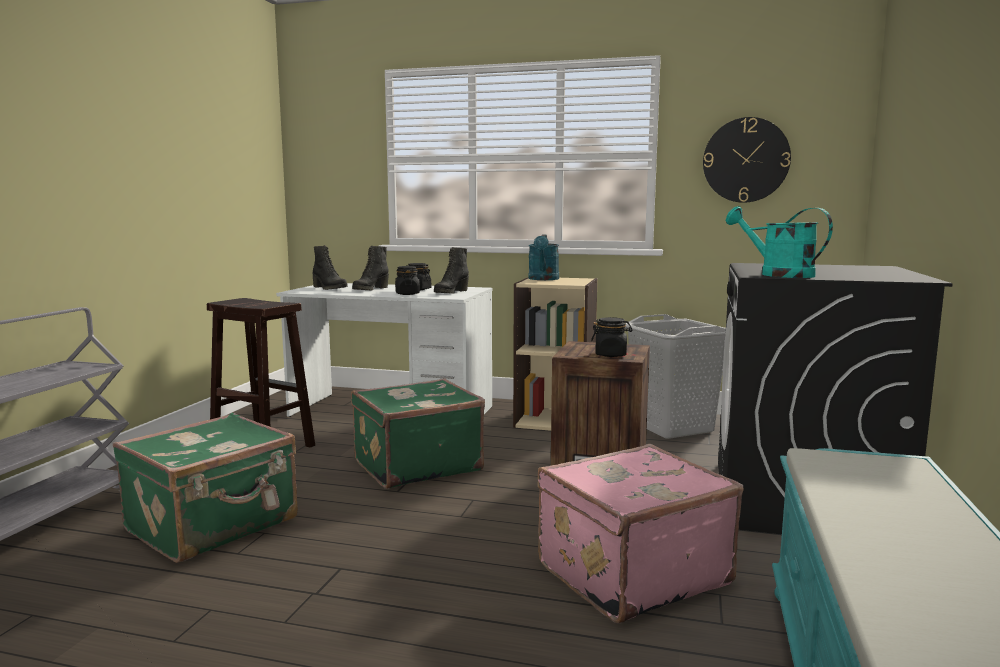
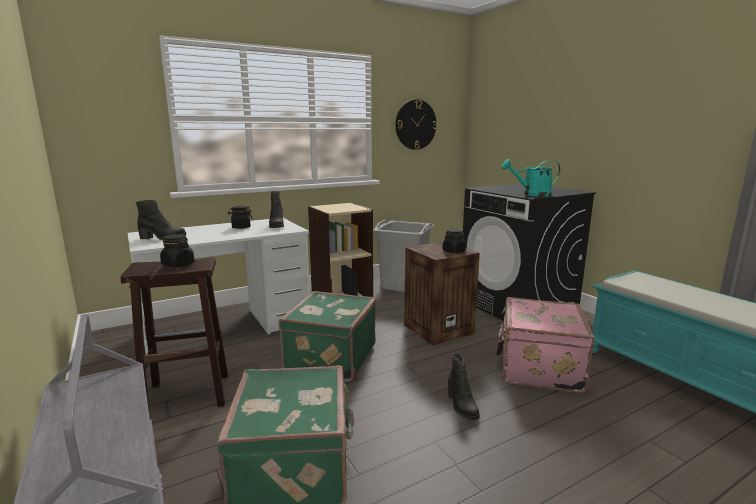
camera: 45 degrees left, 5 degrees up
black boot [352,246,389,290] -> black boot moved to [448,353,480,420]
black jar [395,266,420,295] -> black jar moved to [160,234,195,267]
turquoise watering can [528,234,559,280] -> none

